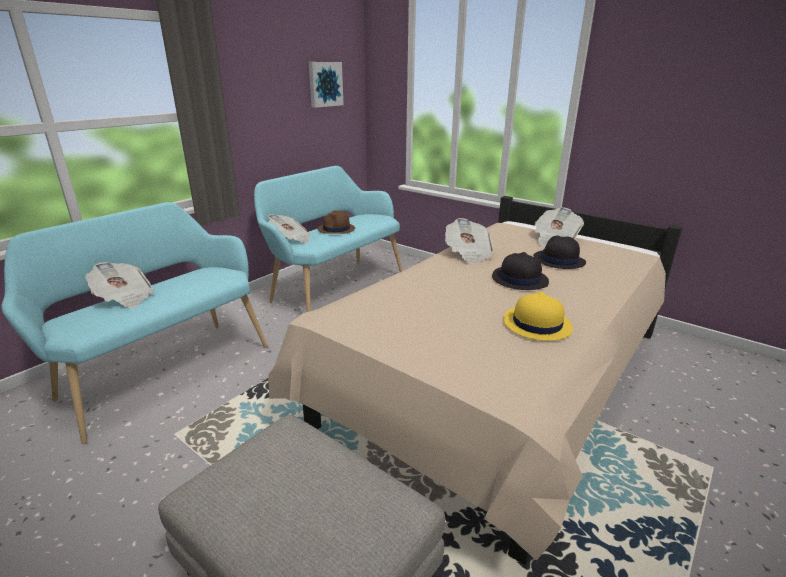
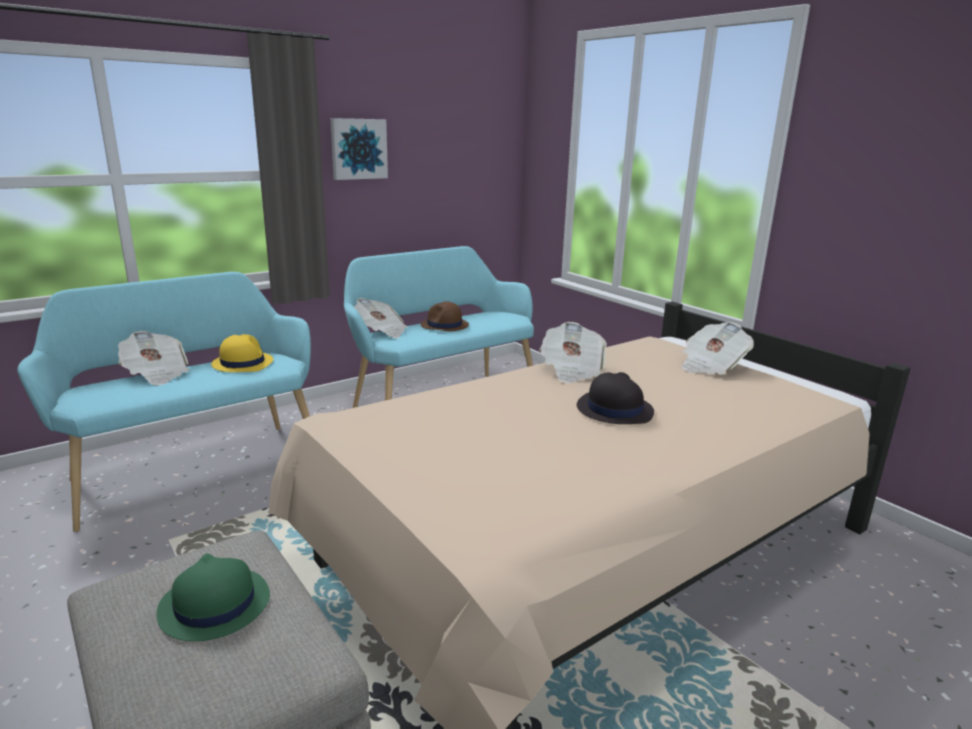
camera: 15 degrees right, 5 degrees down
picture [309,62,343,108] -> picture moved to [330,118,388,180]
yellow hat [503,292,573,341] -> yellow hat moved to [211,334,273,372]
black hat [533,235,586,269] -> none
none -> green hat [157,553,270,641]

